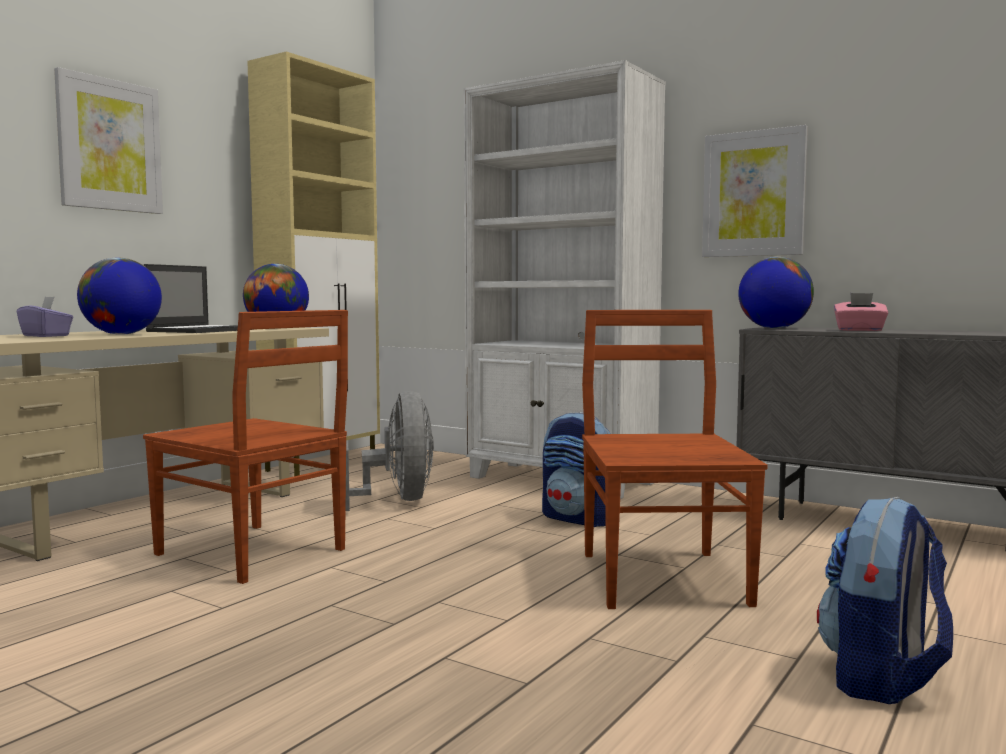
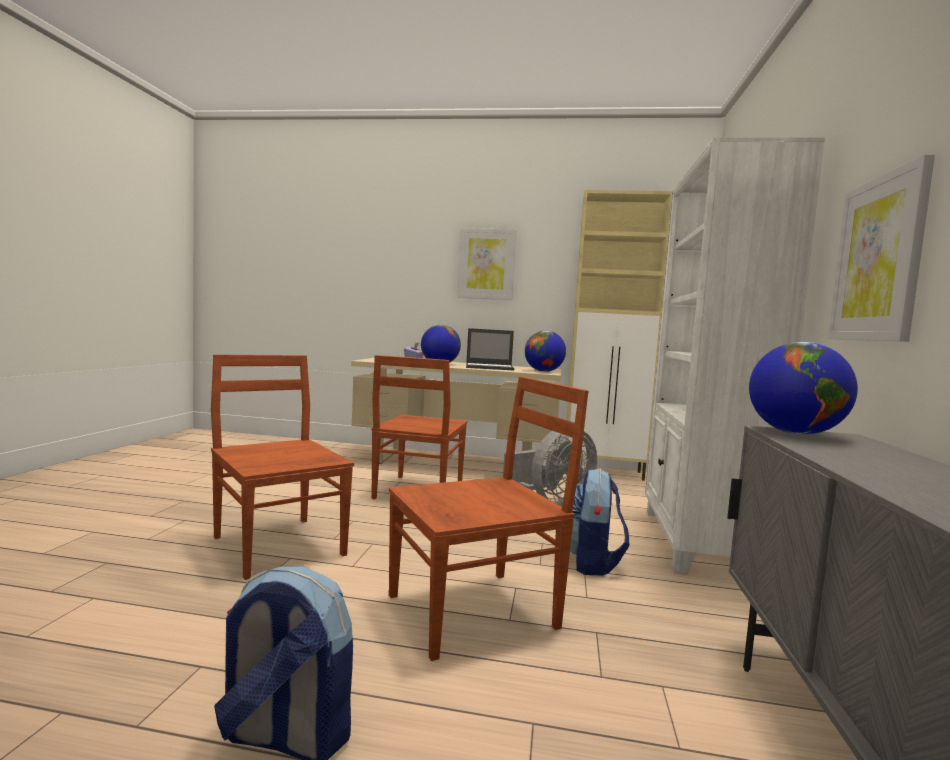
camera: 65 degrees right, 0 degrees up
pink tissue box [834,293,888,331] -> none
none -> brown chair [211,354,354,580]

